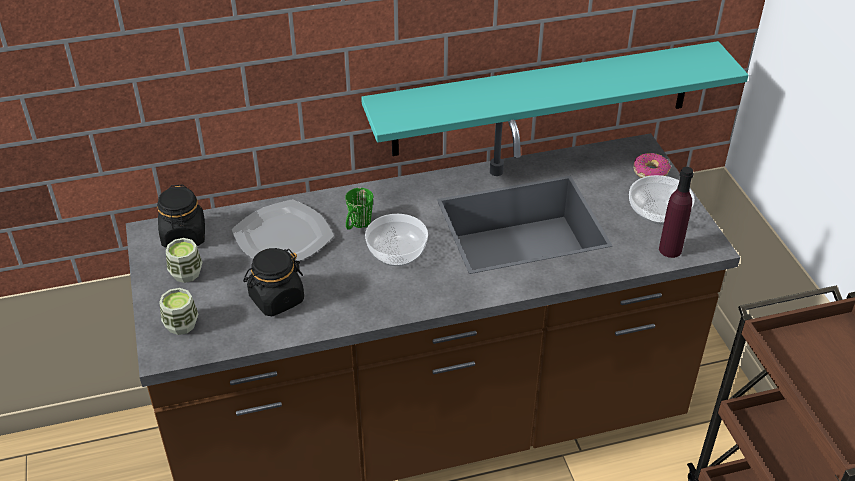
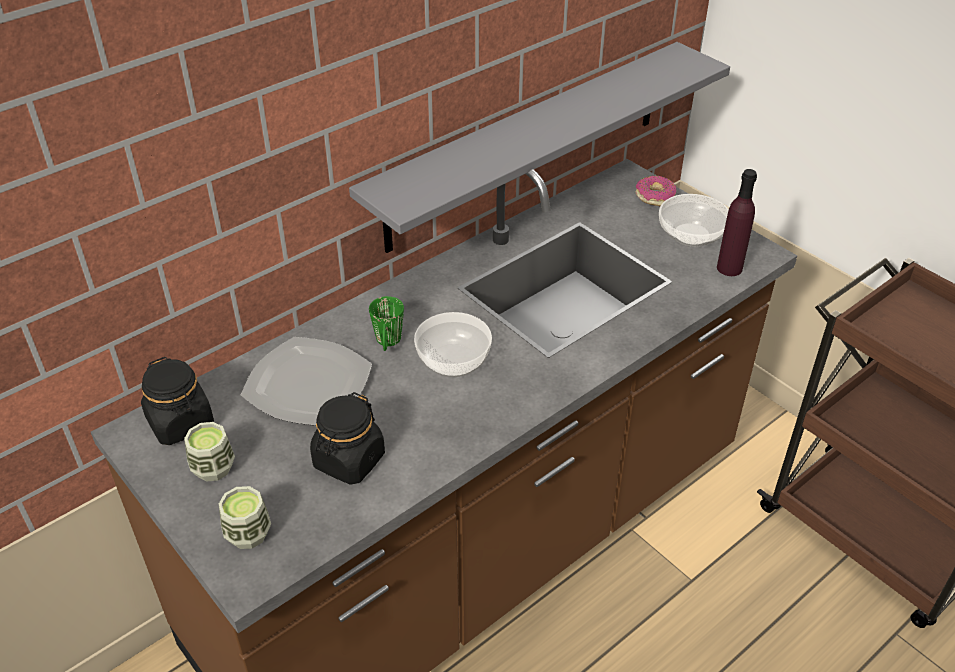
camera: 25 degrees left, 0 degrees up
turquoise shelf [361,41,748,156] -> grey shelf [349,42,730,253]

